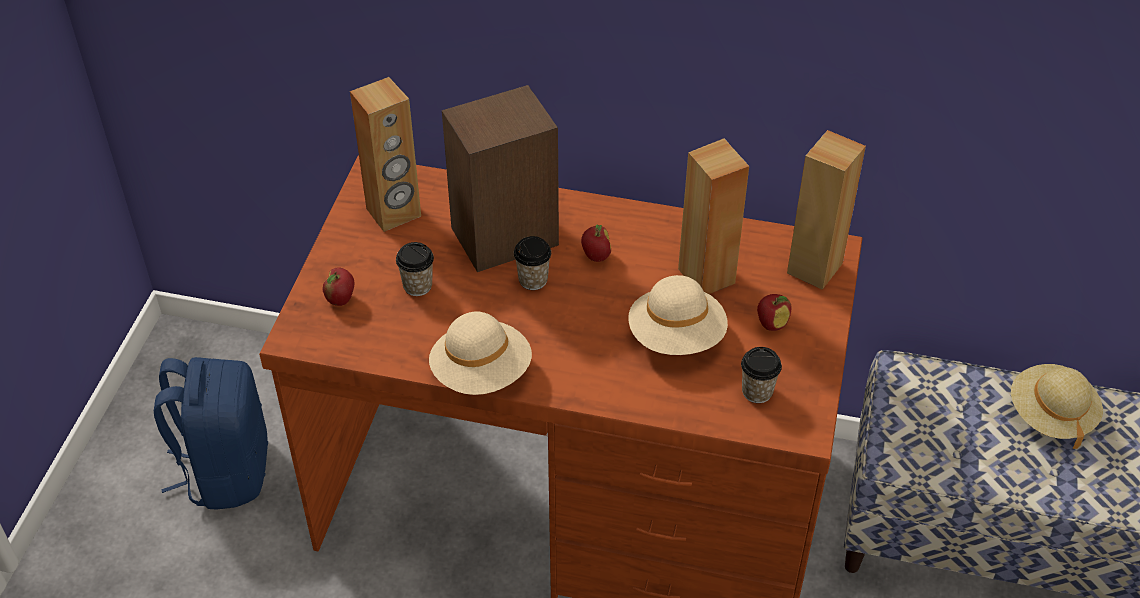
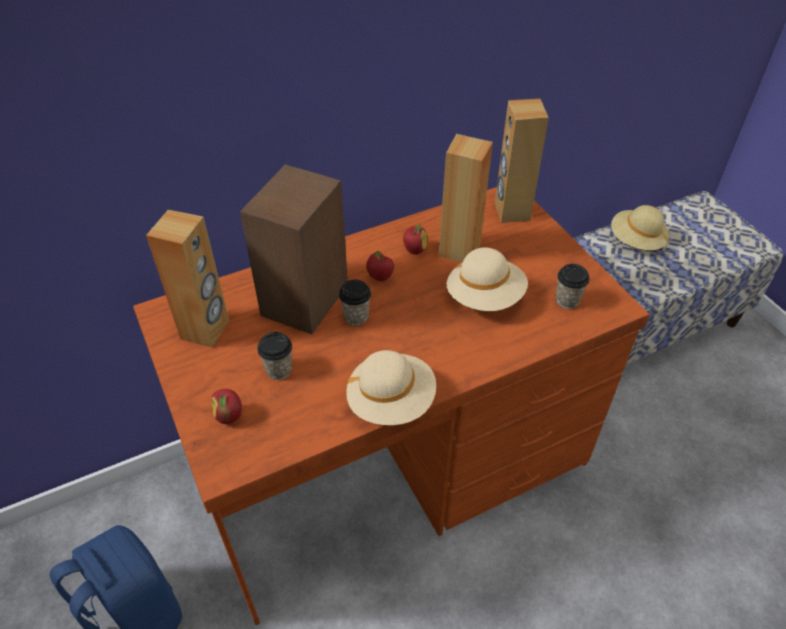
camera: 40 degrees left, 0 degrees up
apple [757,294,791,331] -> apple moved to [403,225,427,255]

